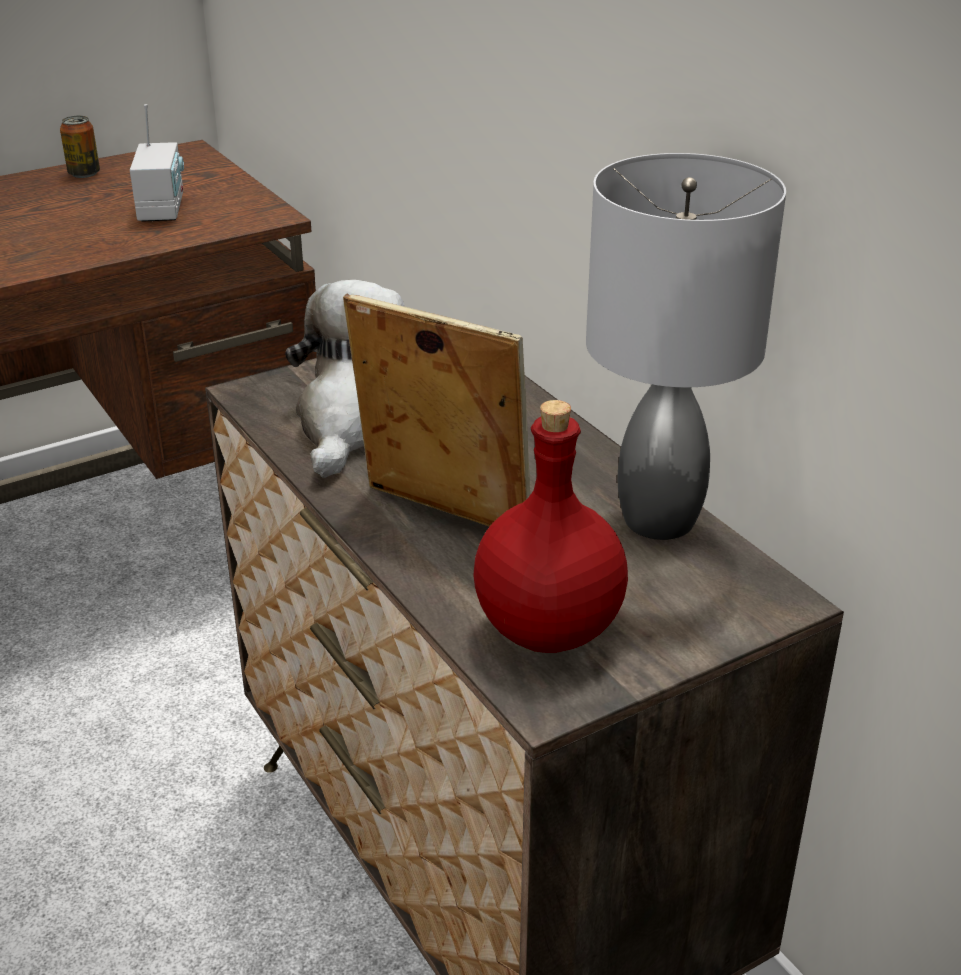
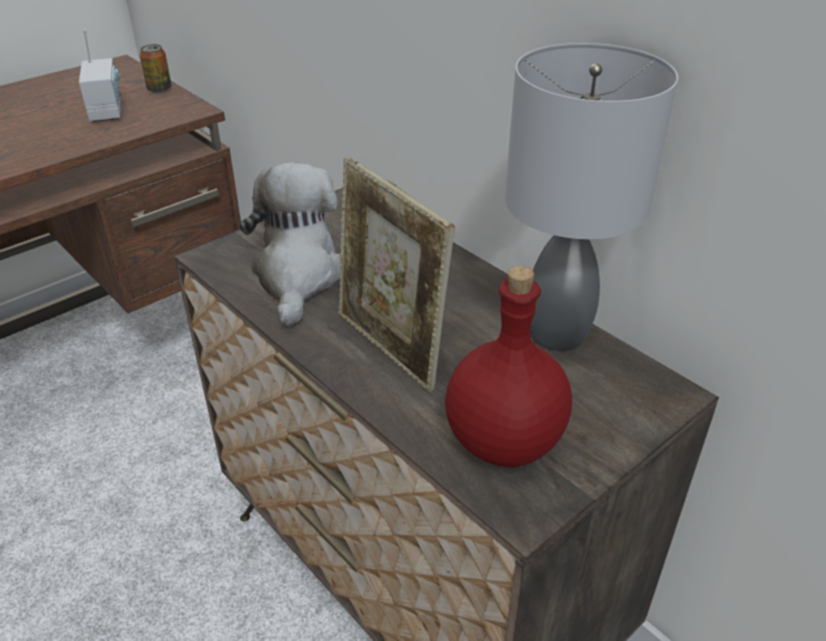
camera: 10 degrees left, 5 degrees up
can [60,116,100,178] -> can moved to [140,44,172,93]
picture frame [343,293,530,527] -> picture frame turned 150 degrees counterclockwise [338,156,455,392]

